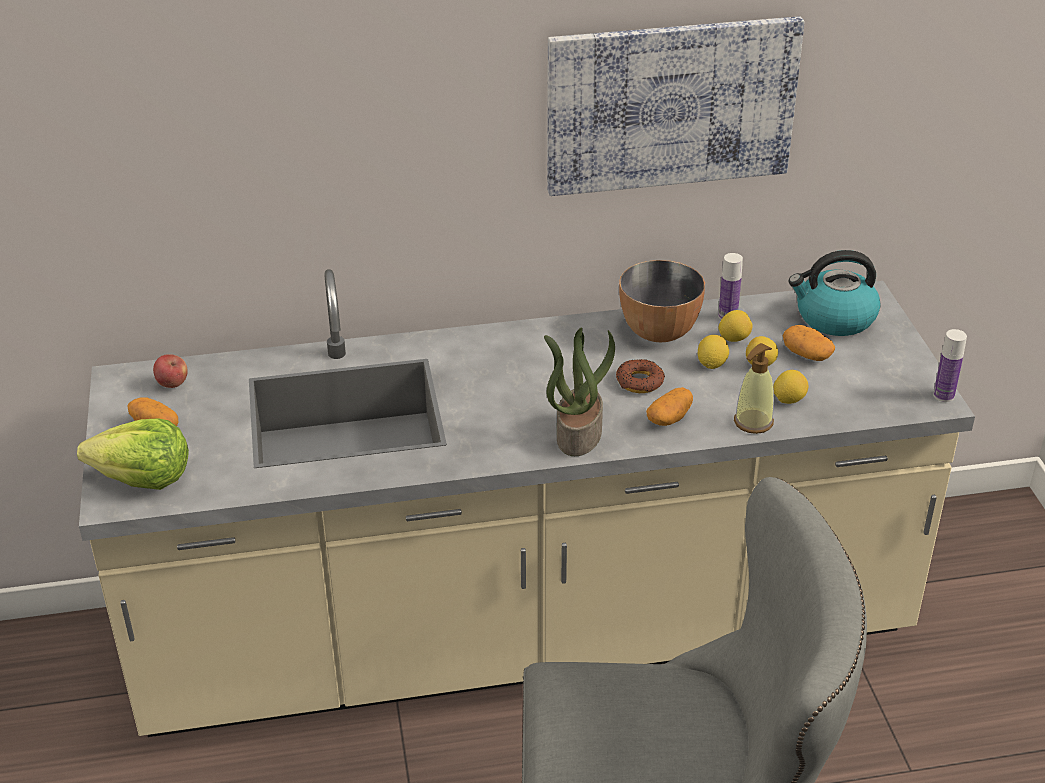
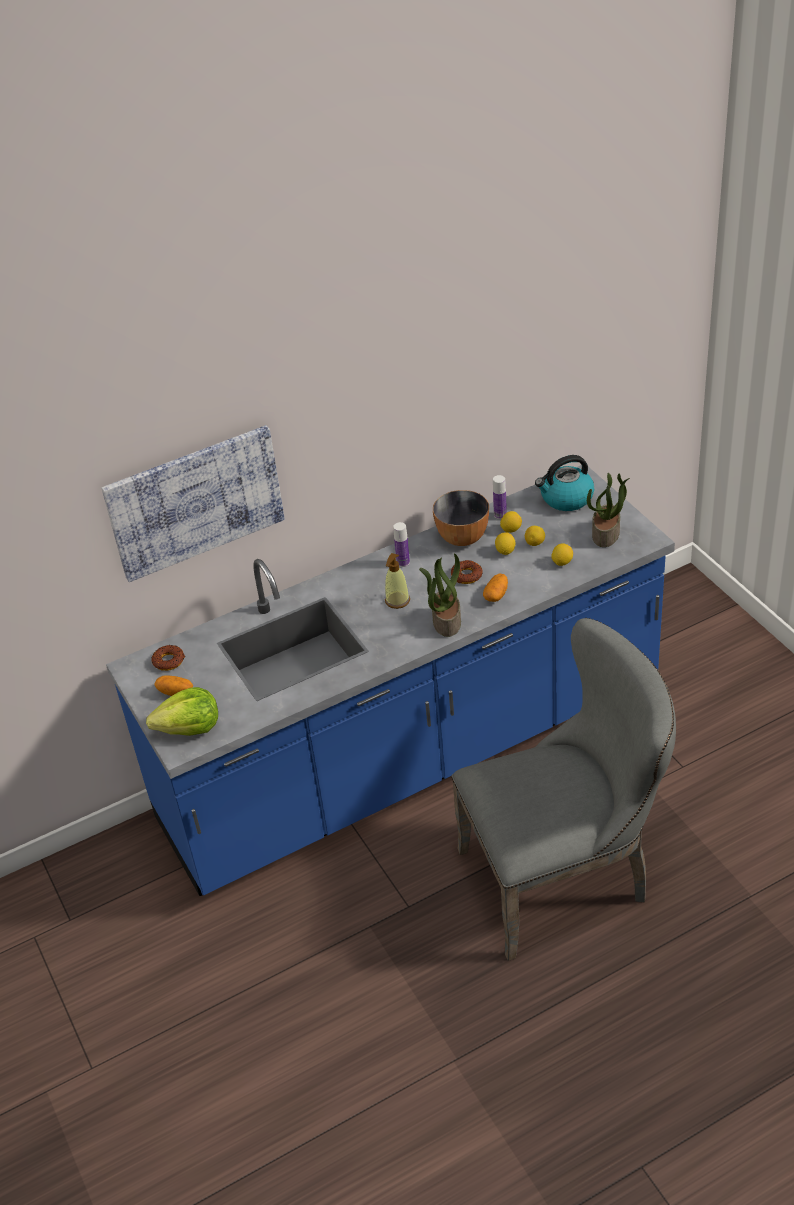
camera: 15 degrees left, 5 degrees up
beige counter [79,269,975,737] -> blue counter [106,465,675,896]
apple [153,354,188,388] -> donut [151,645,185,671]
picture [547,16,804,196] -> picture moved to [101,425,285,582]
soap dispenser [734,343,774,434] -> soap dispenser moved to [385,553,410,609]
potato [782,325,835,361] -> none
bottle [933,329,967,402] -> bottle moved to [393,522,410,567]
none -> potted plant [587,473,630,547]

